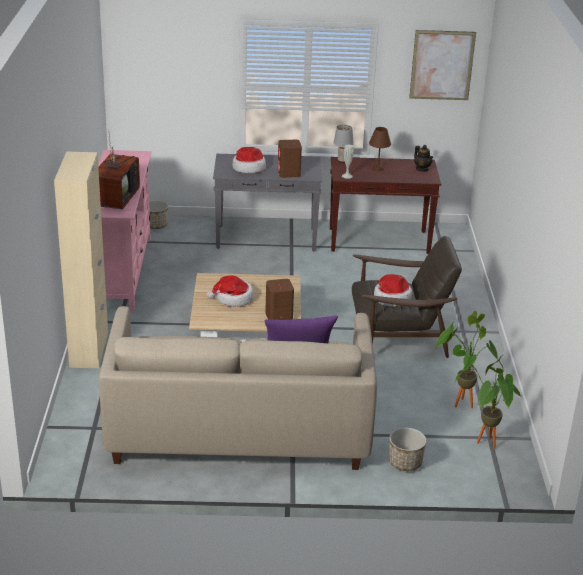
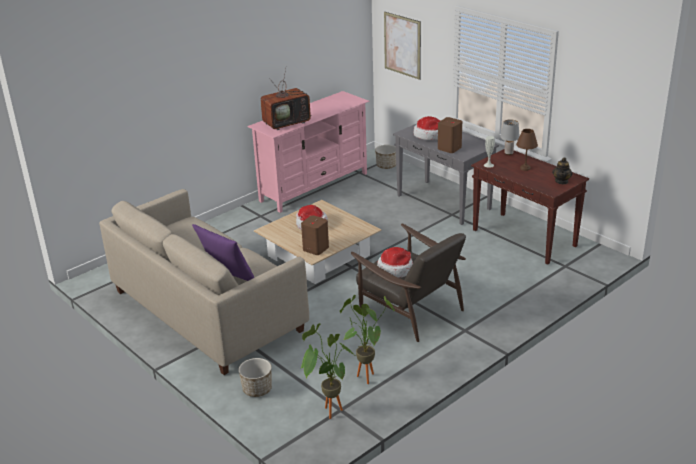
camera: 50 degrees right, 0 degrees up
beige cabinet [54,152,108,368] -> none
picture [409,30,476,100] -> picture moved to [384,12,421,80]

